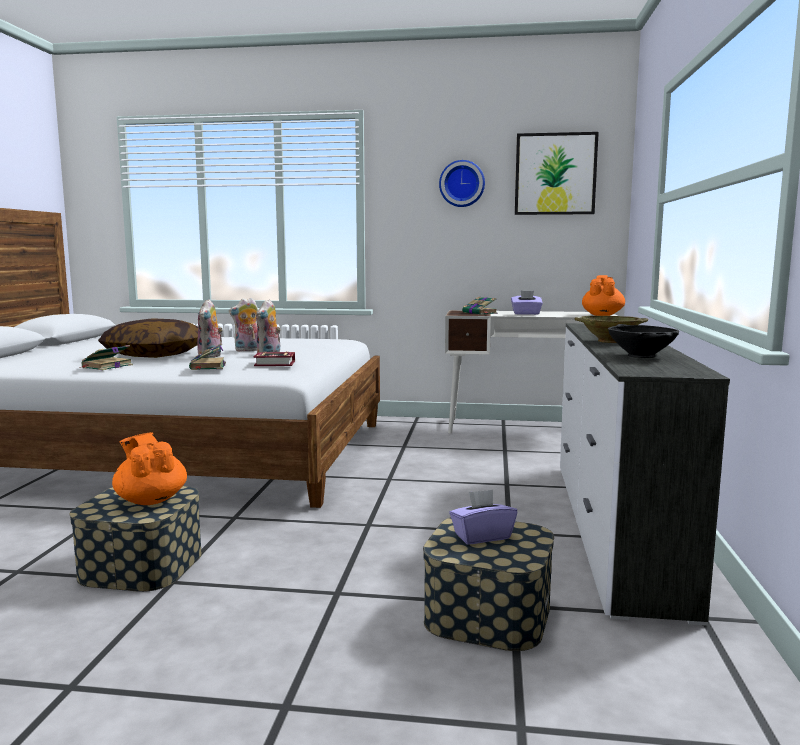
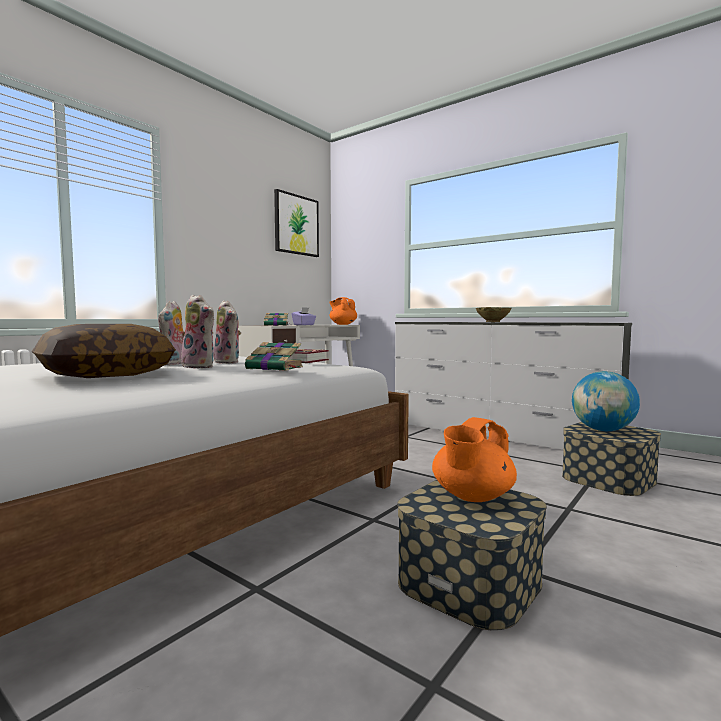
camera: 60 degrees left, 5 degrees down
book [82,345,133,370] -> none
orange teapot [112,432,187,505] -> orange teapot turned 45 degrees counterclockwise [432,417,517,502]
wall clock [439,160,485,207] -> none
purple tissue box [449,489,517,544] -> globe [572,371,640,431]
black bowl [608,324,679,358] -> none

